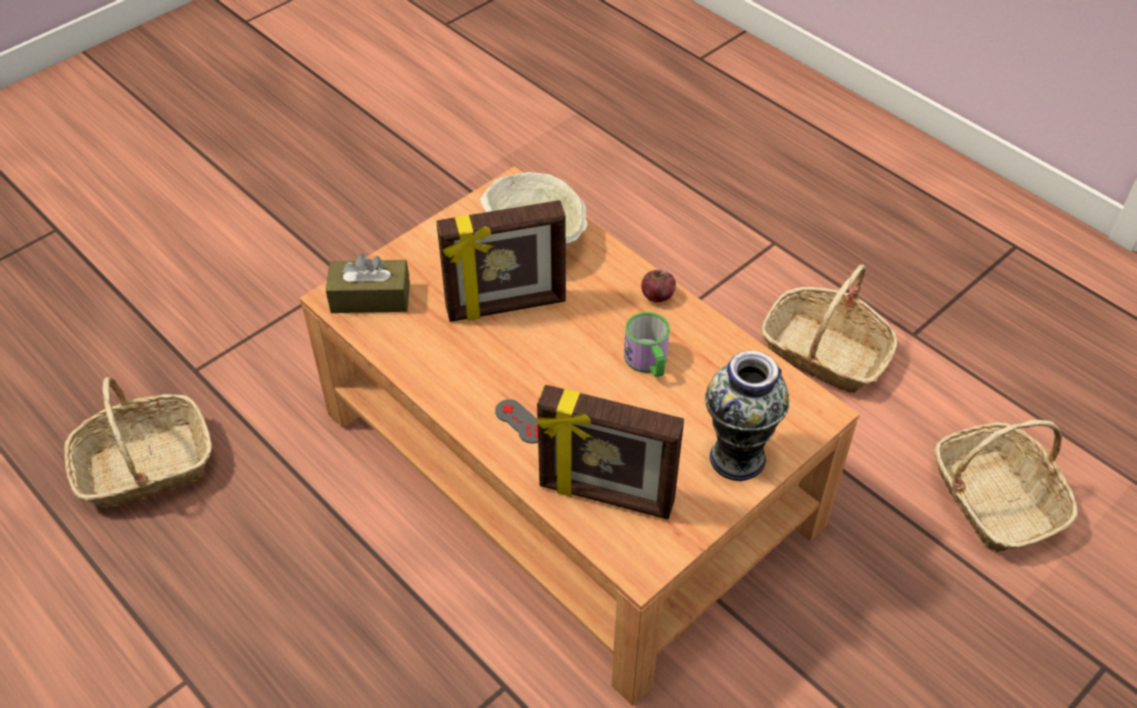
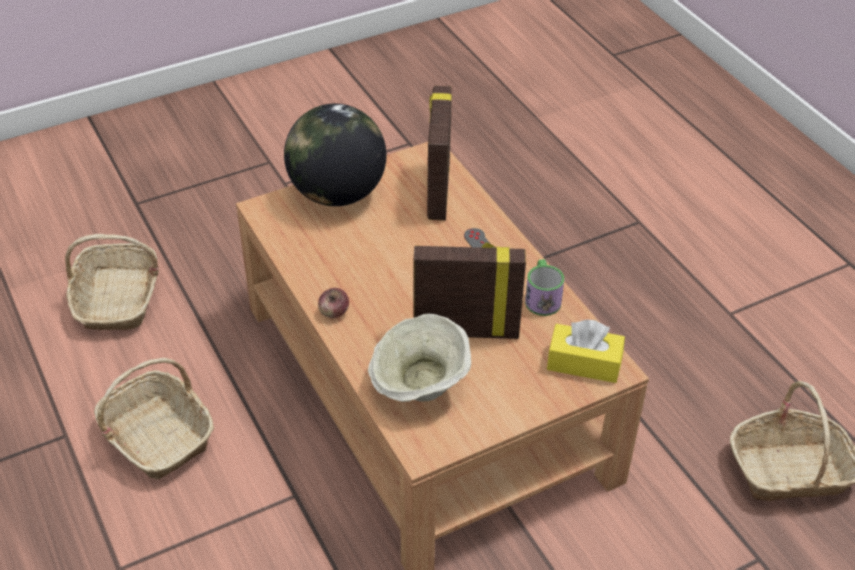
camera: 165 degrees left, 5 degrees down
brown tissue box [326,253,410,313] -> yellow tissue box [547,320,625,383]
picture frame [537,385,684,519] -> picture frame turned 120 degrees counterclockwise [427,86,452,220]
mug [624,312,670,377] -> mug moved to [525,259,564,316]
vase [705,351,789,481] -> globe [284,104,386,206]

